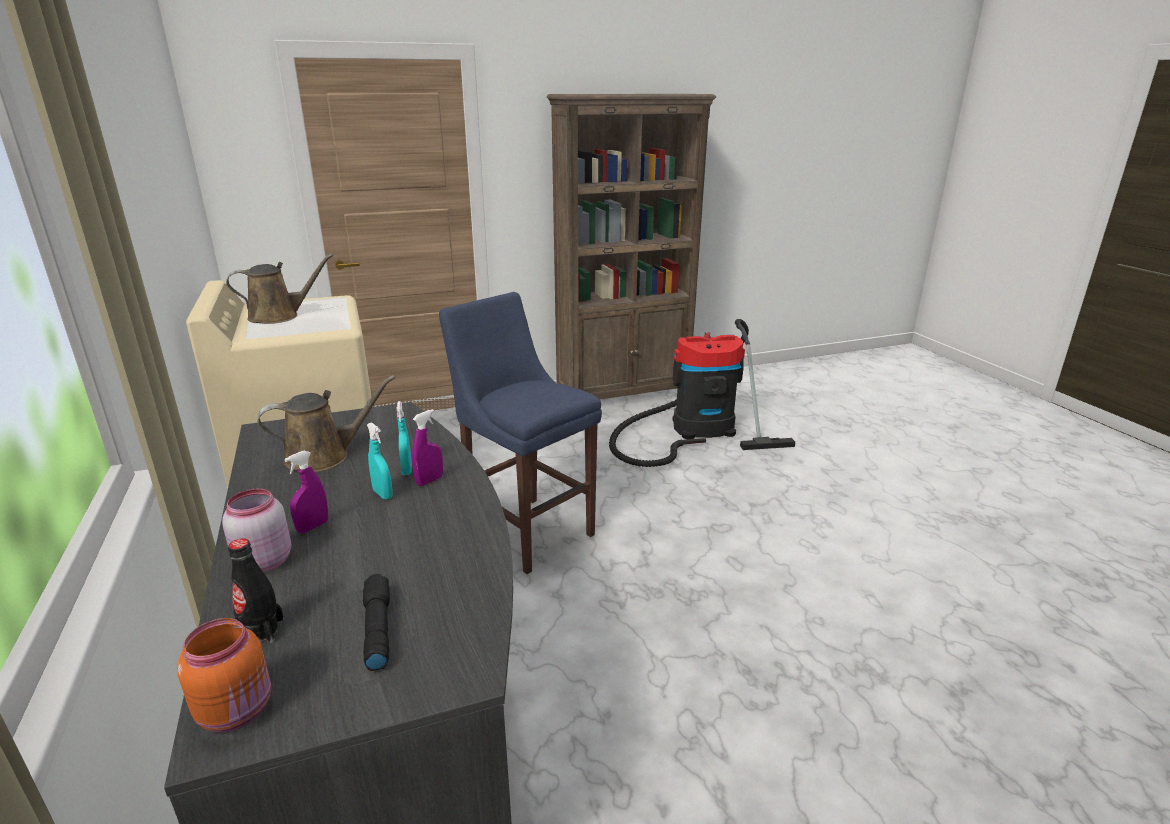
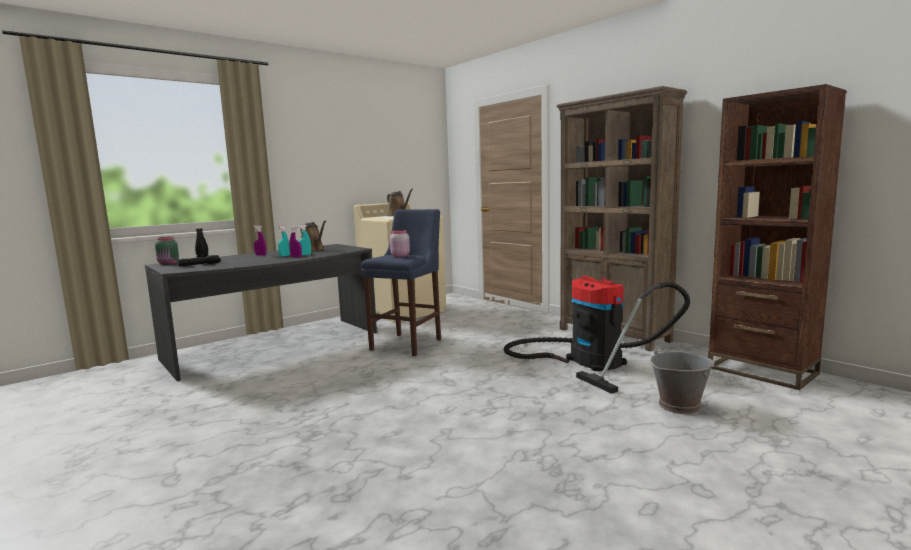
camera: 70 degrees right, 15 degrees down
orange jar [177,618,271,732] -> green jar [155,237,179,265]
pink jar [222,489,291,573] -> pink jar moved to [390,230,410,257]
none -> grey bucket [650,348,715,414]
none -> brown bookcase [708,84,846,390]

